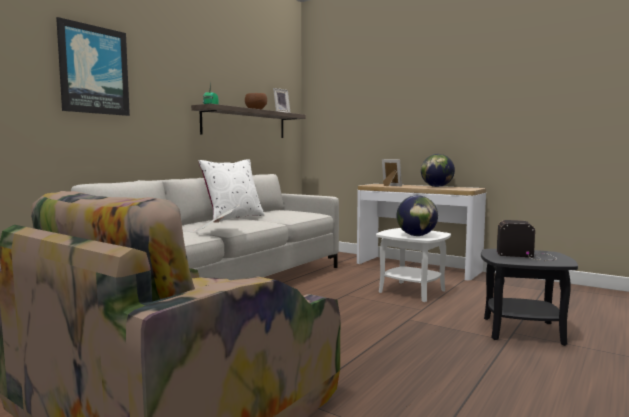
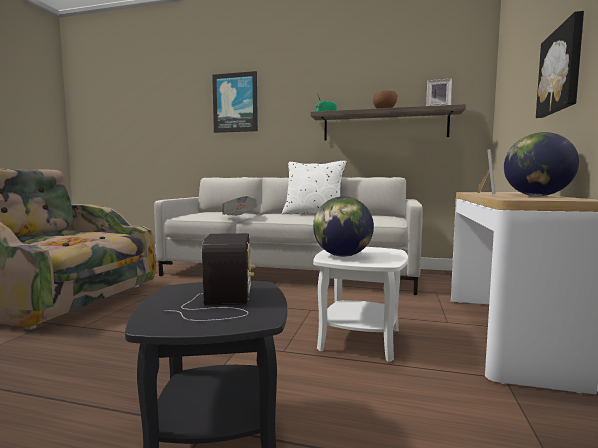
camera: 70 degrees right, 0 degrees up
none -> picture [536,11,584,118]

